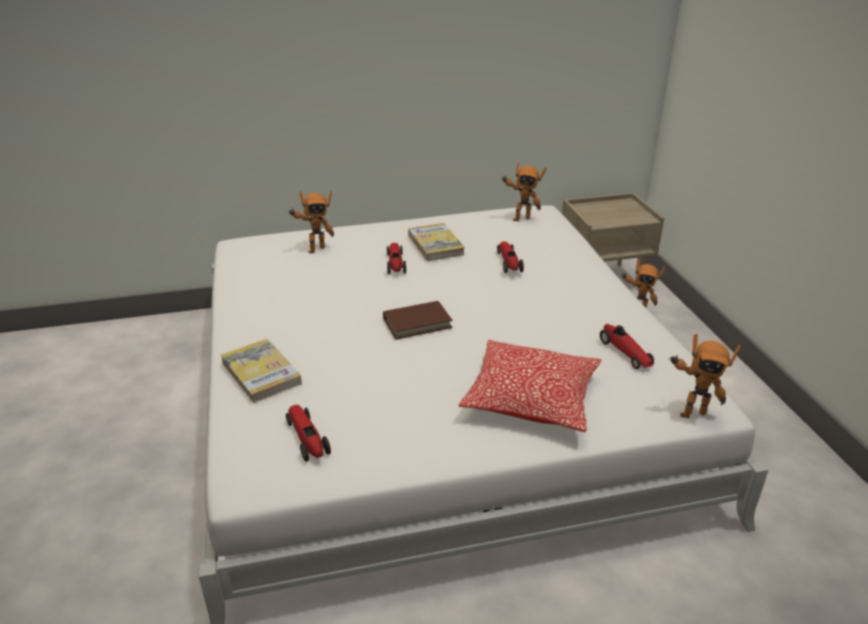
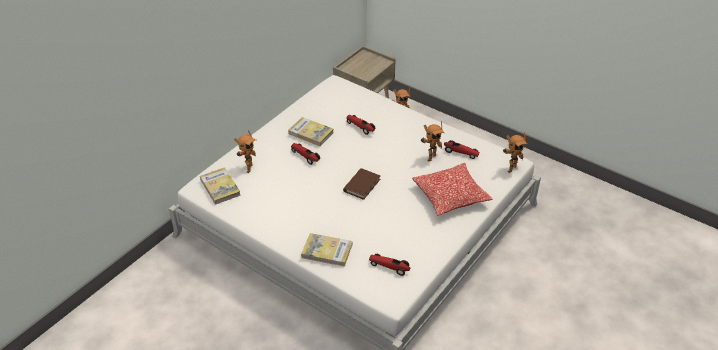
camera: 40 degrees left, 10 degrees up
toy robot [501,162,547,221] -> toy robot moved to [421,121,444,162]
none -> book [200,167,241,205]

